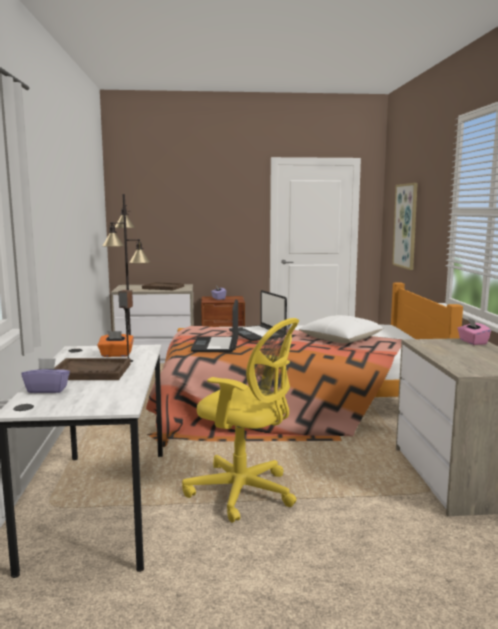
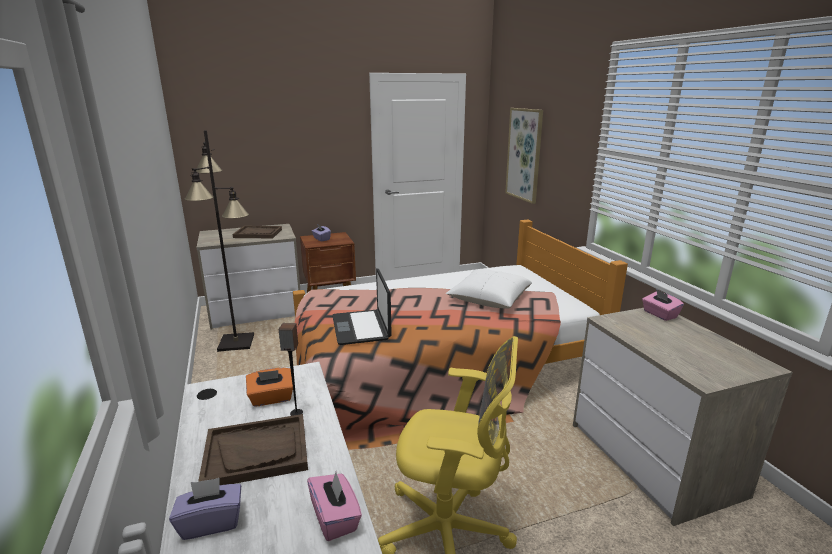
camera: 15 degrees left, 10 degrees up
laptop [229,290,287,341] -> none
none -> pink tissue box [307,472,362,541]

